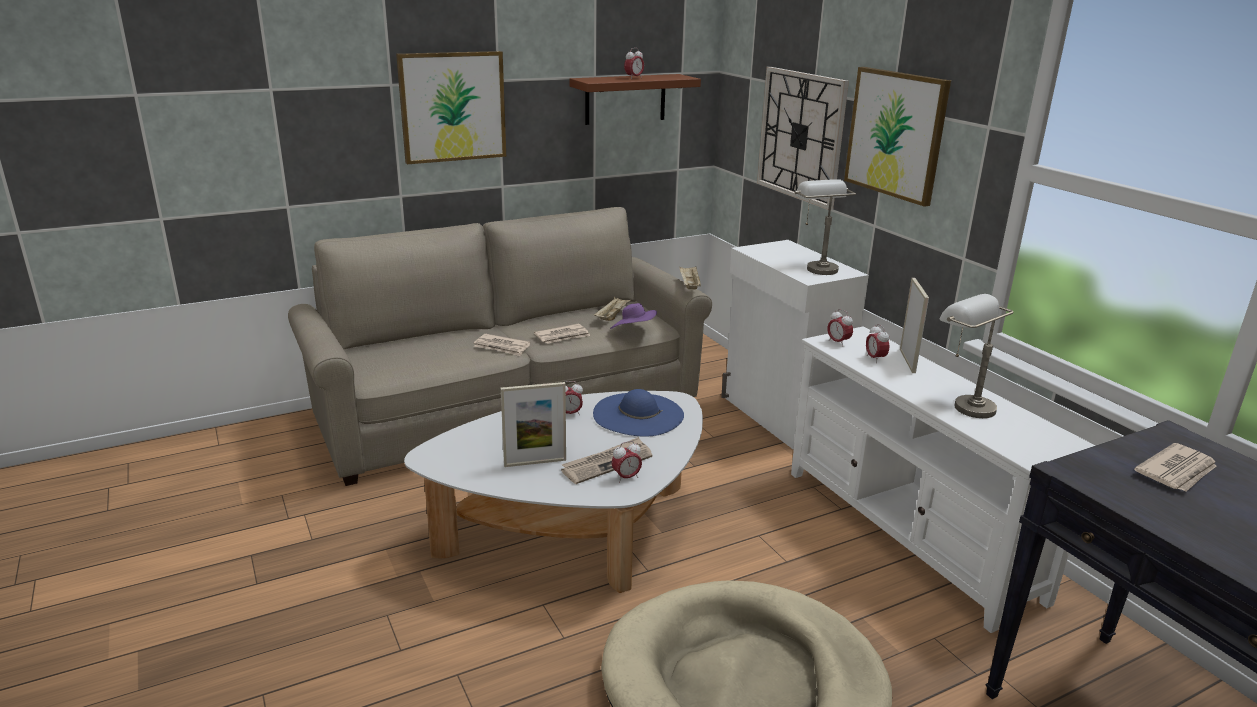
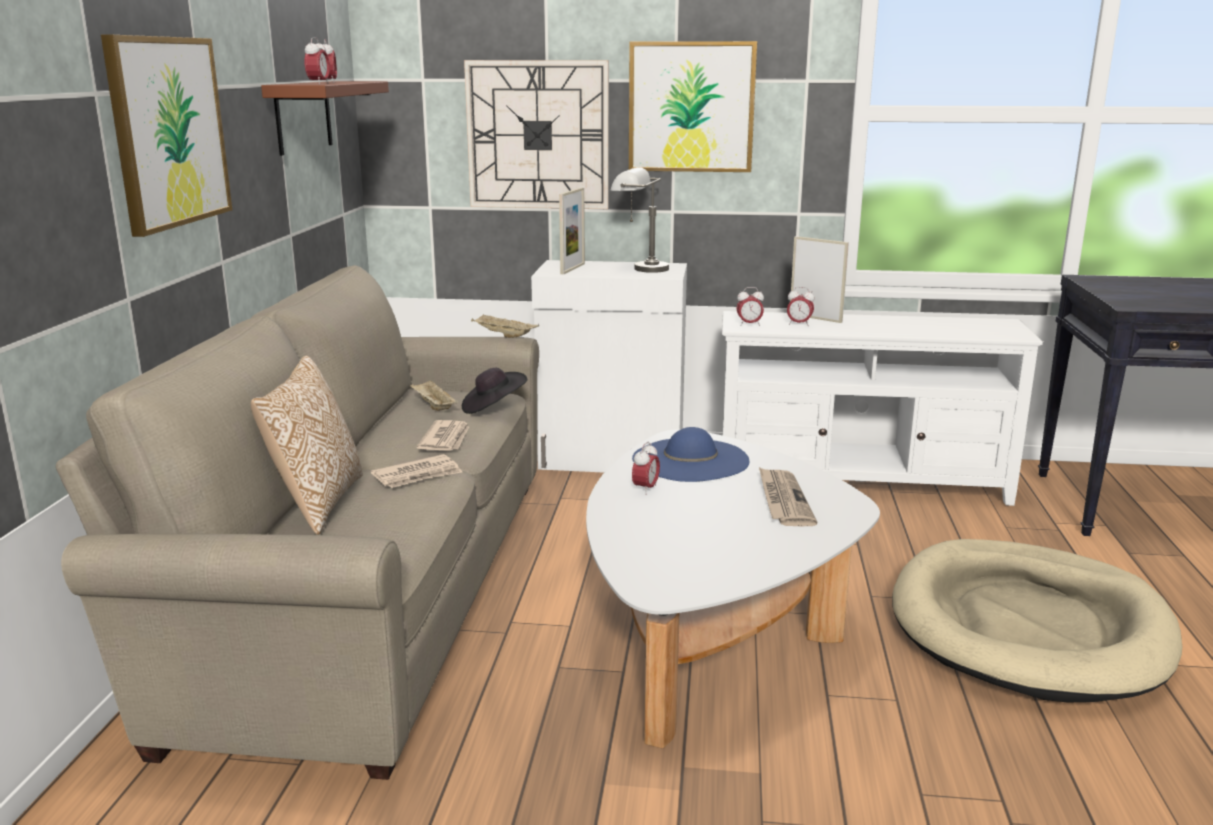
camera: 55 degrees left, 5 degrees down
picture frame [501,382,566,467] -> picture frame moved to [559,188,585,274]
purple hat [610,303,657,329] -> black hat [462,368,527,414]
alarm clock [612,441,642,483] -> alarm clock moved to [304,37,330,84]
grey table lamp [939,294,1014,418] -> none
newspaper [1134,443,1216,492] -> none
none -> pillow [251,355,363,535]

